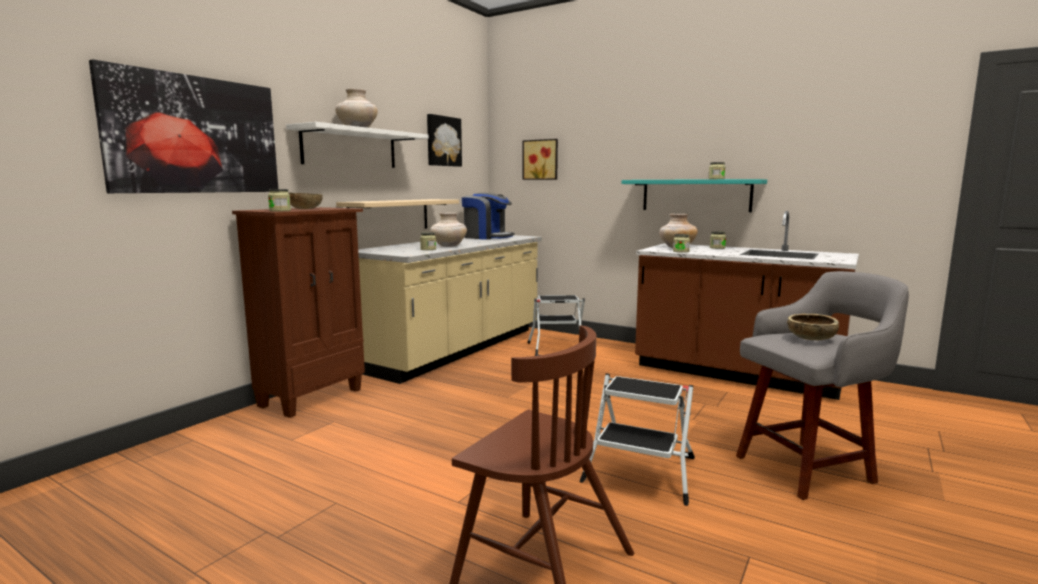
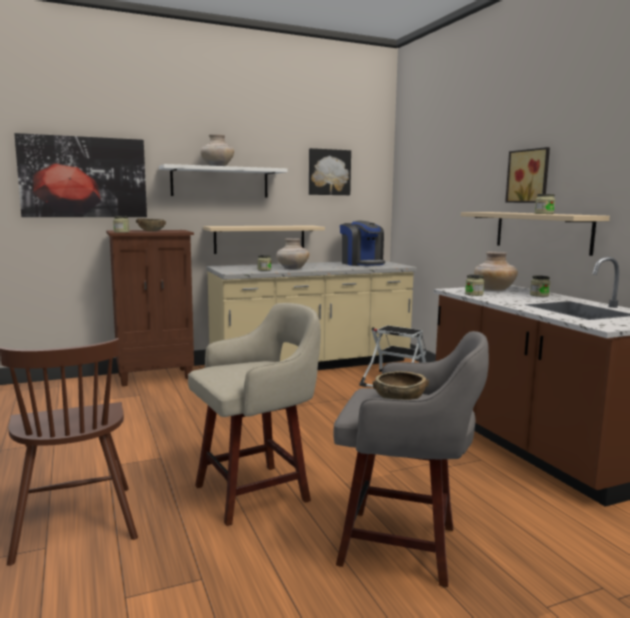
camera: 35 degrees right, 0 degrees up
picture [522,139,558,180] -> picture moved to [505,147,550,203]
step ladder [580,373,695,506] -> beige stool [188,303,321,526]
turquoise shelf [622,179,767,212] -> beige shelf [461,212,610,256]

